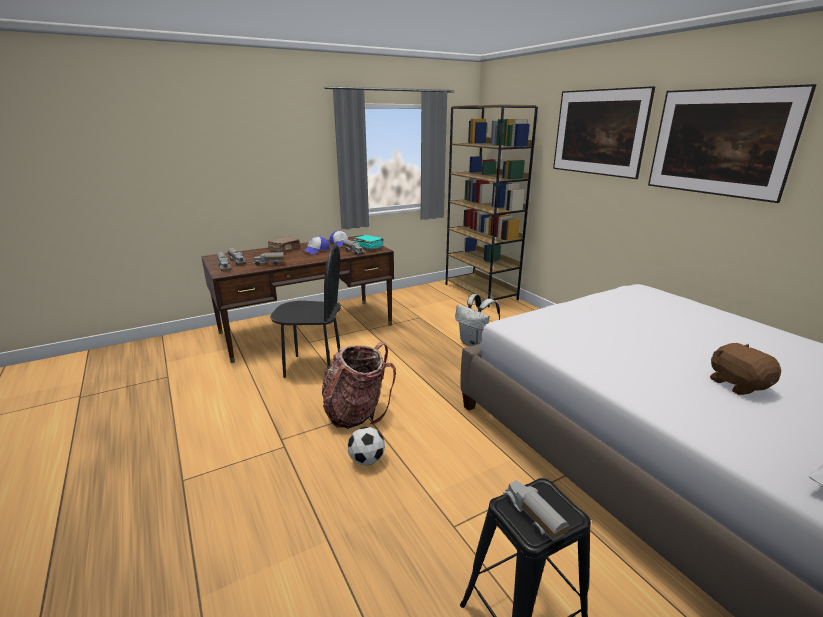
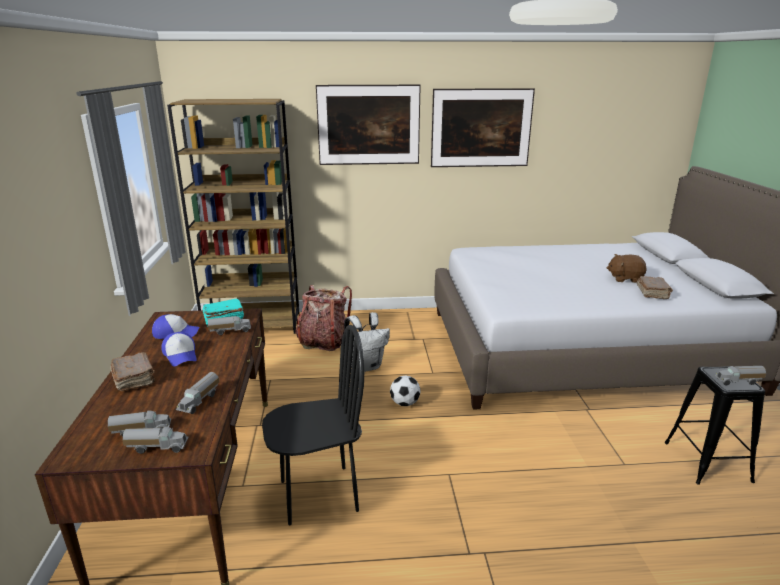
camera: 65 degrees left, 0 degrees up
black chair [270,244,341,378] -> black chair turned 45 degrees clockwise [262,325,364,525]
backpack [322,342,396,429] -> backpack moved to [295,285,352,351]
football [348,427,385,466] -> football moved to [390,376,421,406]
none -> brown book [637,276,673,299]

